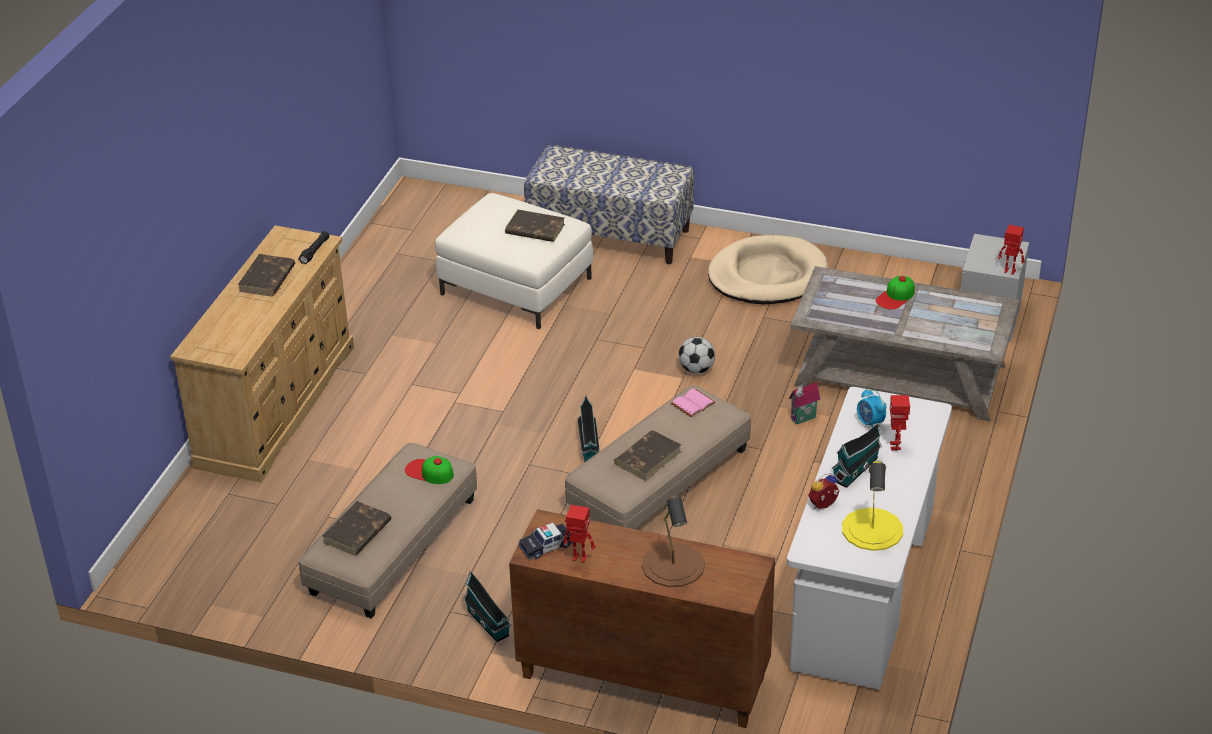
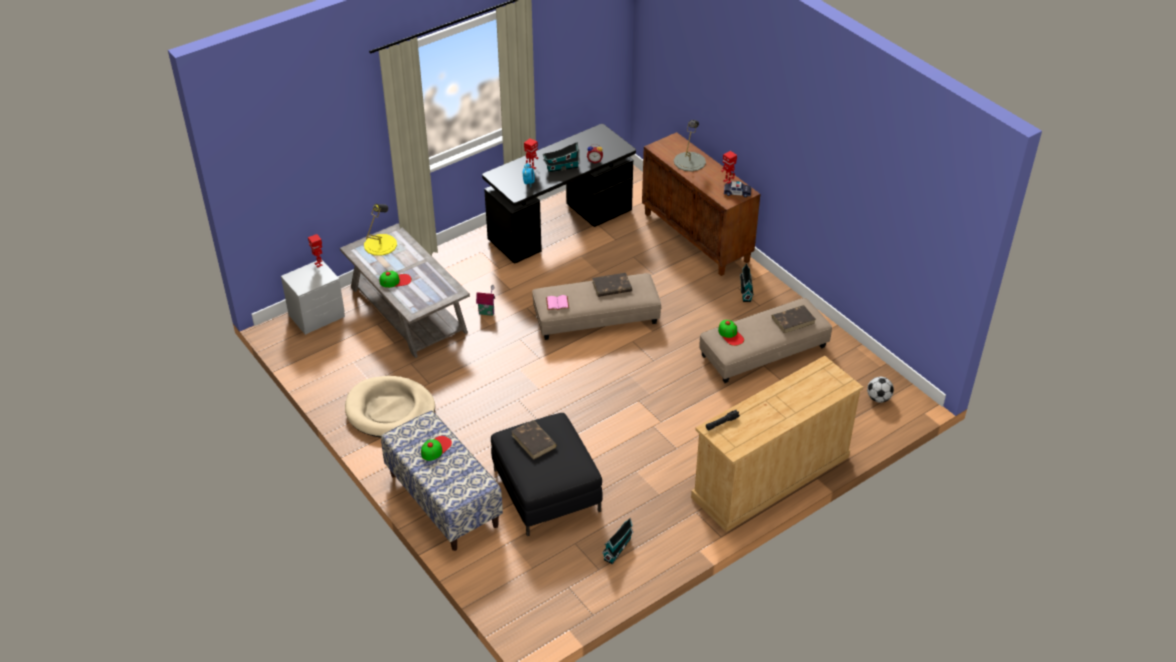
camera: 145 degrees left, 5 degrees up
brown book [238,254,295,296] -> none
white ottoman [435,193,593,329] -> black ottoman [491,413,603,536]
toy house [577,395,600,463] -> toy house moved to [602,517,633,564]
brown table lamp [642,496,705,587] -> grey table lamp [674,120,706,172]
football [678,337,715,374] -> football moved to [867,377,894,403]
white desk [787,387,952,690] -> black desk [482,124,636,264]
yellow table lamp [842,461,903,551] -> yellow table lamp moved to [364,204,397,256]
none -> cap [421,436,452,461]

